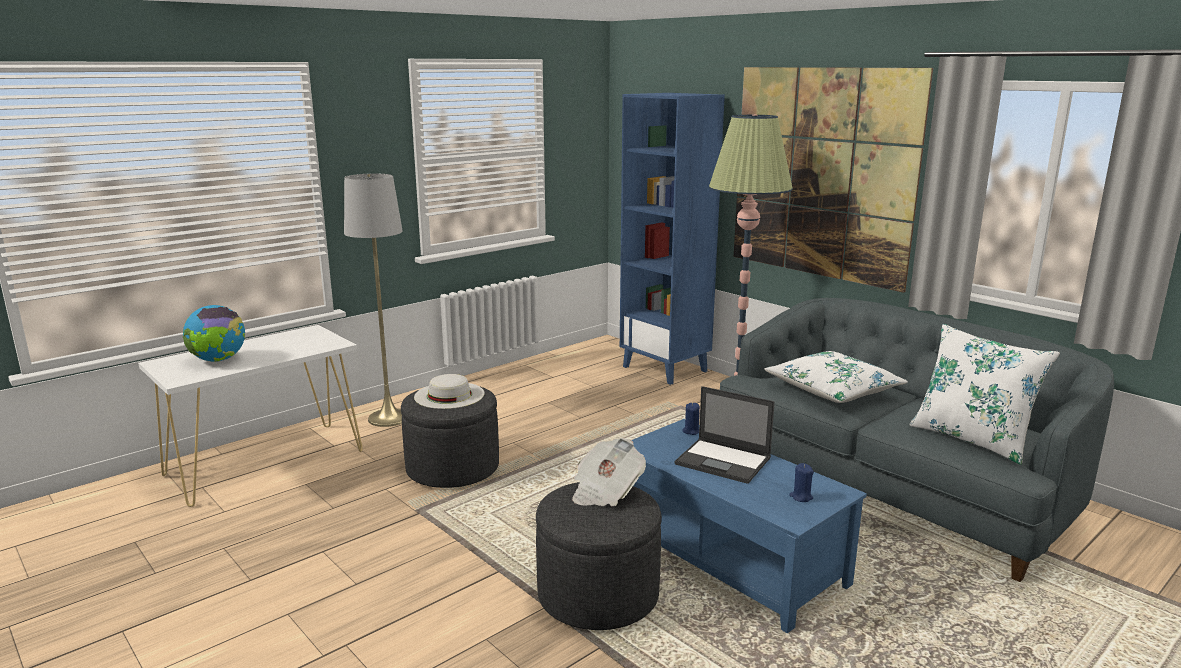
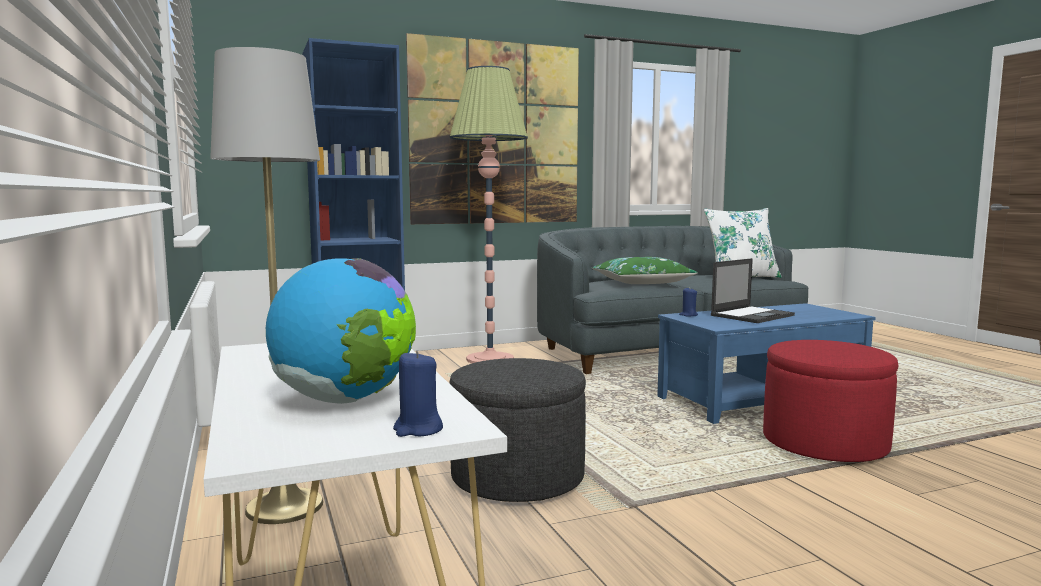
camera: 70 degrees left, 10 degrees down
white hat [414,374,484,409] -> none
grey ottoman [536,482,662,630] -> red ottoman [763,340,898,462]
newspaper [572,438,646,507] -> none
white pillow [764,351,908,403] -> green pillow [592,257,698,284]
blue candle [789,463,814,502] -> blue candle moved to [393,350,443,437]

